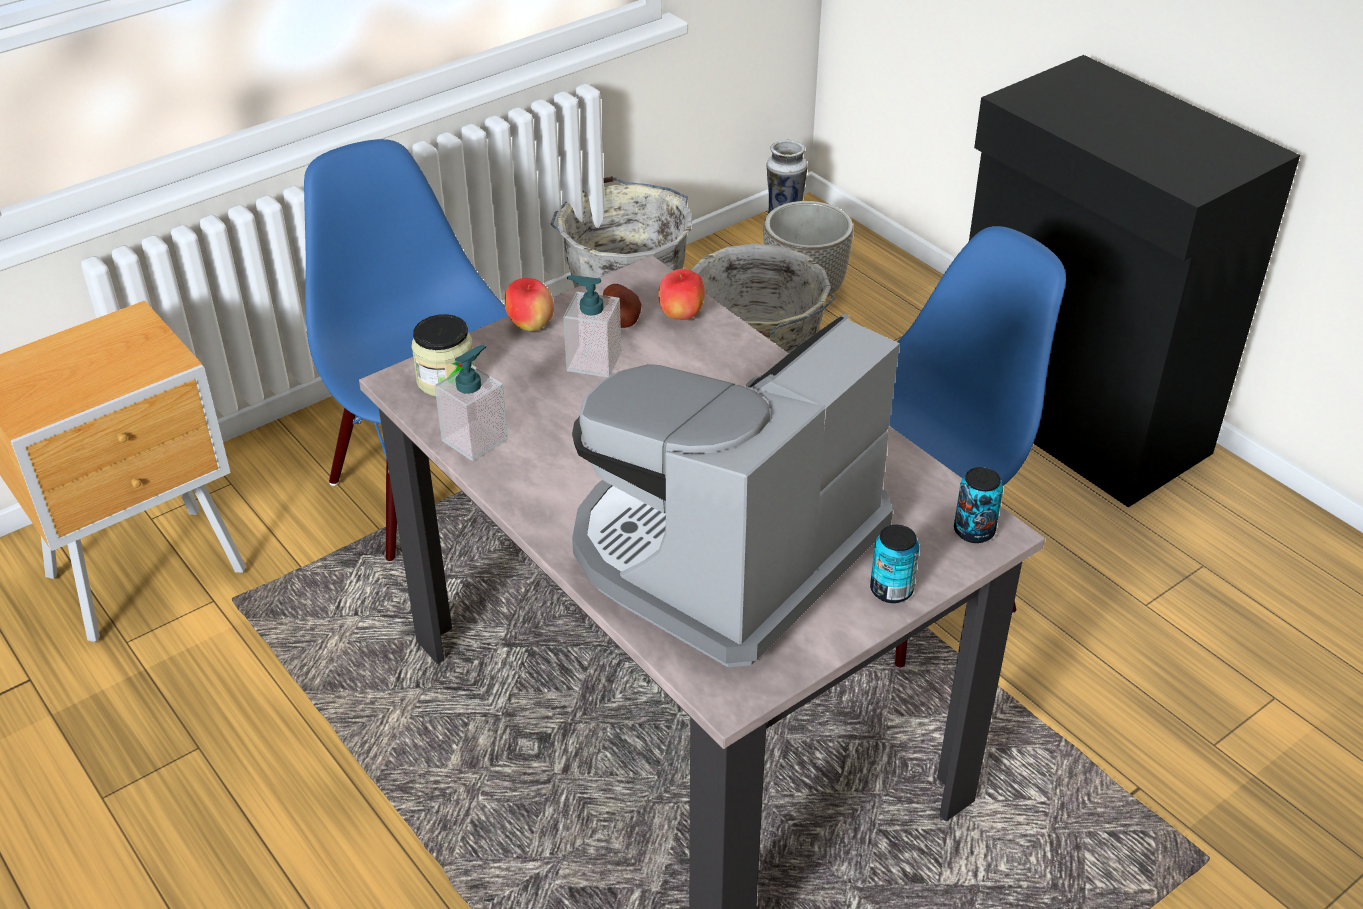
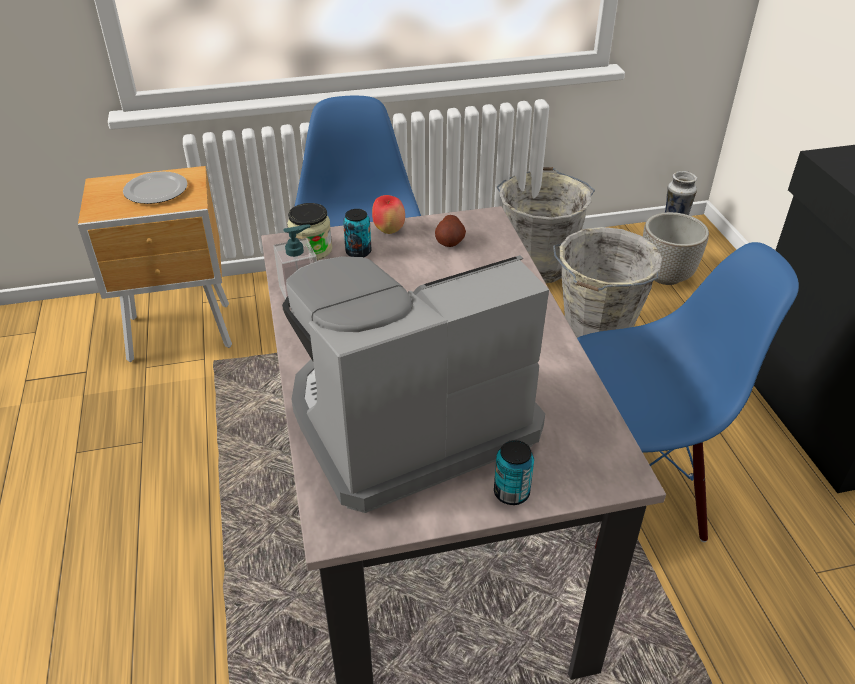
camera: 25 degrees right, 0 degrees up
soap dispenser [563,275,621,377] -> none
apple [658,269,705,320] -> none
can [954,467,1003,543] -> can moved to [343,209,372,257]
none -> plate [123,171,187,204]

